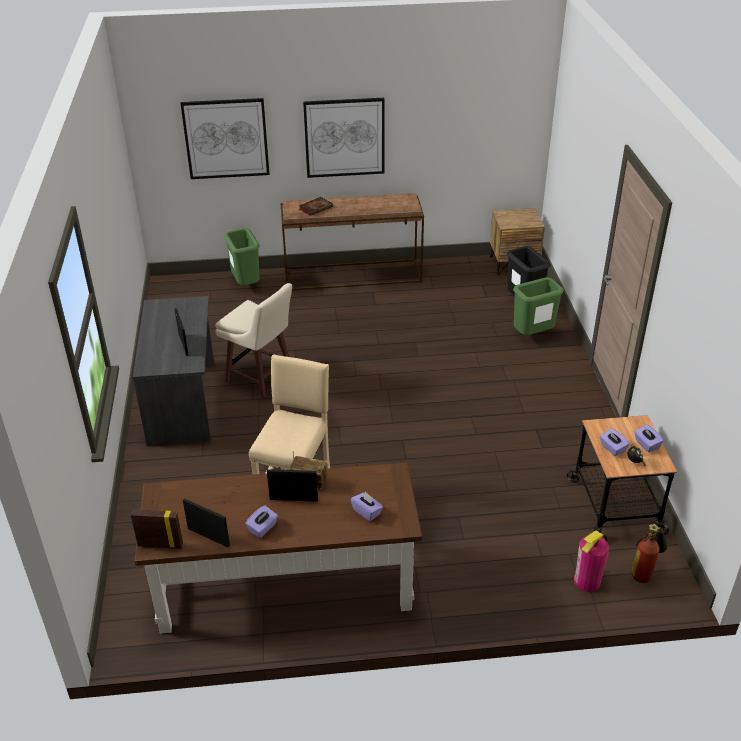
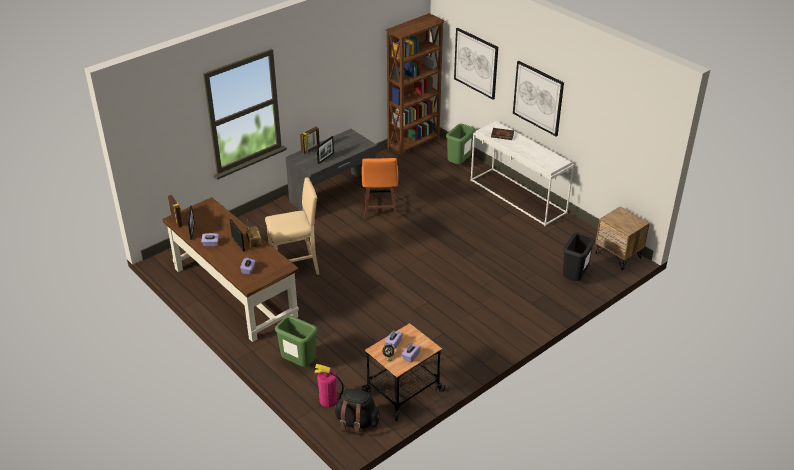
camera: 55 degrees right, 0 degrees up
beige stool [215,283,292,398] -> orange stool [362,158,398,220]
brown console table [281,193,424,290] -> white console table [471,121,574,226]
green trash can [513,277,564,335] -> green trash can moved to [275,316,318,367]
fire extinguisher [632,524,668,583] -> black backpack [334,389,380,435]
none -> picture frame [300,127,320,154]
none -> brown bookcase [386,13,446,157]

